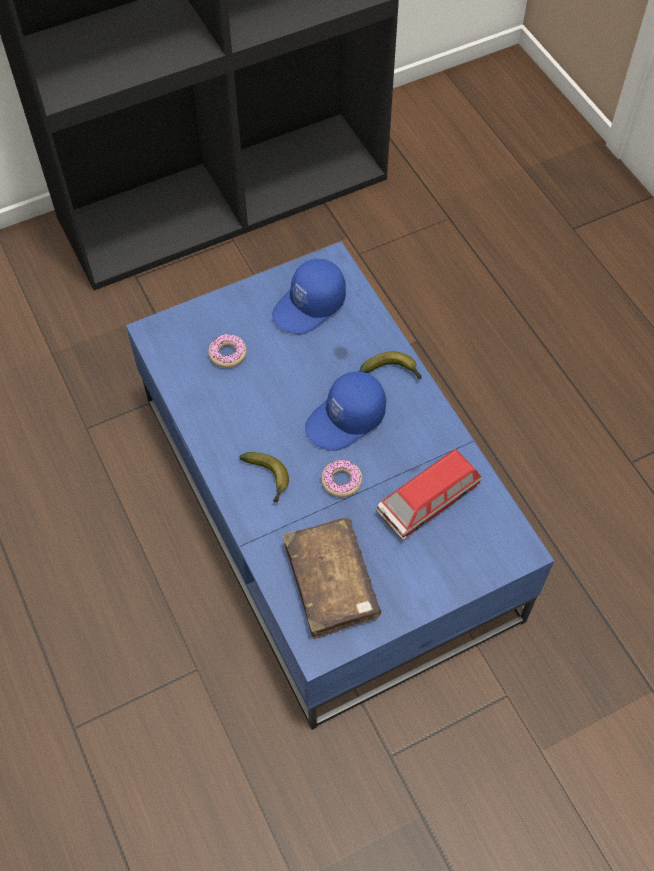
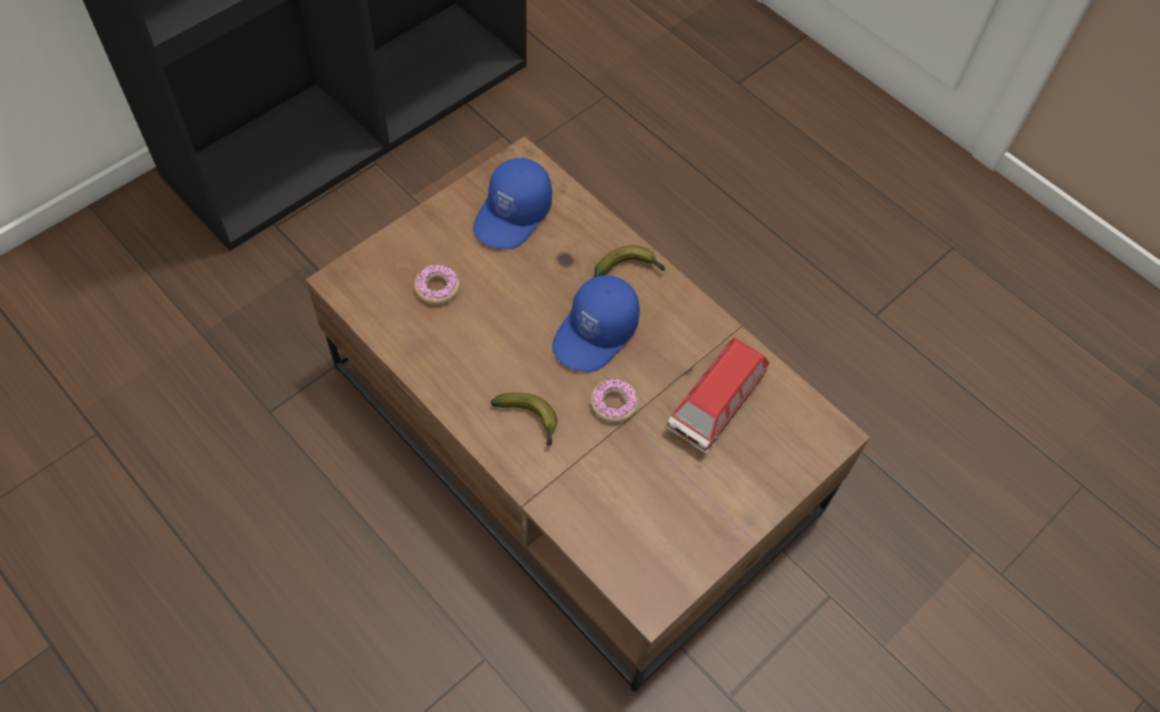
camera: 20 degrees left, 0 degrees up
blue coffee table [126,242,554,730] -> brown coffee table [306,136,870,692]
brown book [283,518,381,640] -> none

